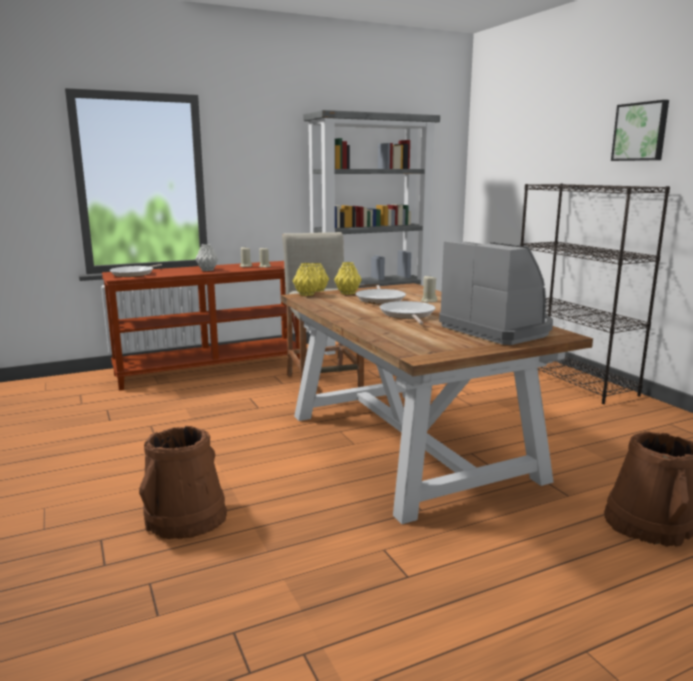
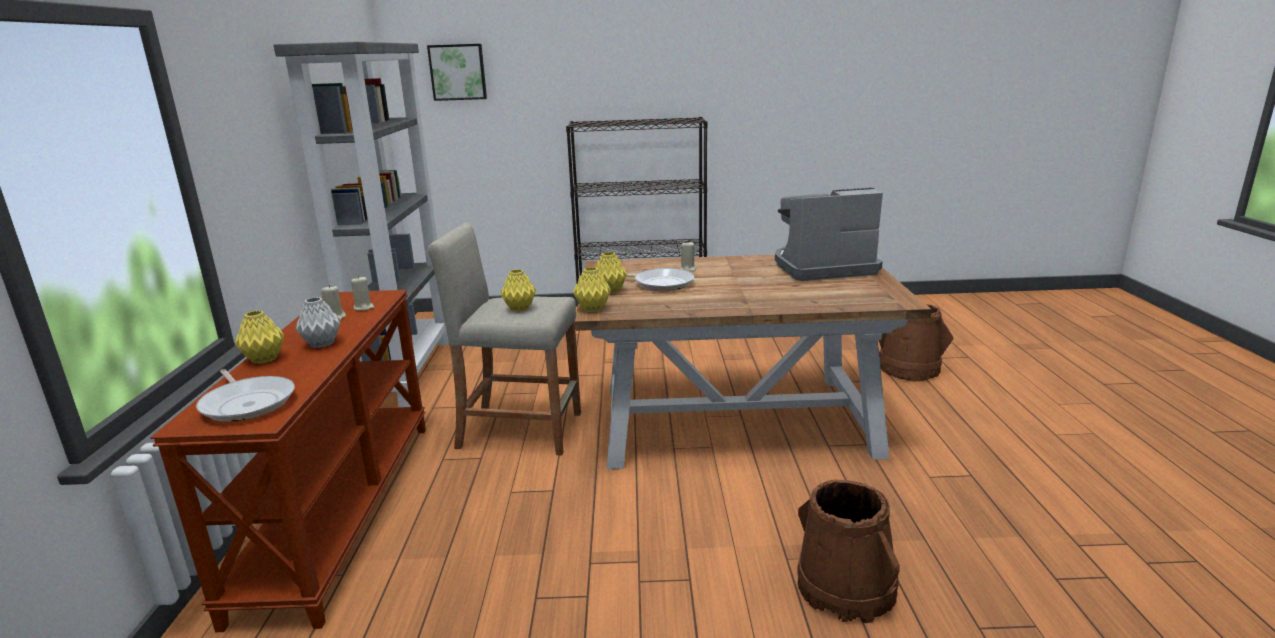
camera: 65 degrees left, 5 degrees up
frying pan [380,301,435,325] -> none
picture [611,100,669,161] -> picture moved to [427,44,487,101]
none -> yellow vase [235,310,284,364]

